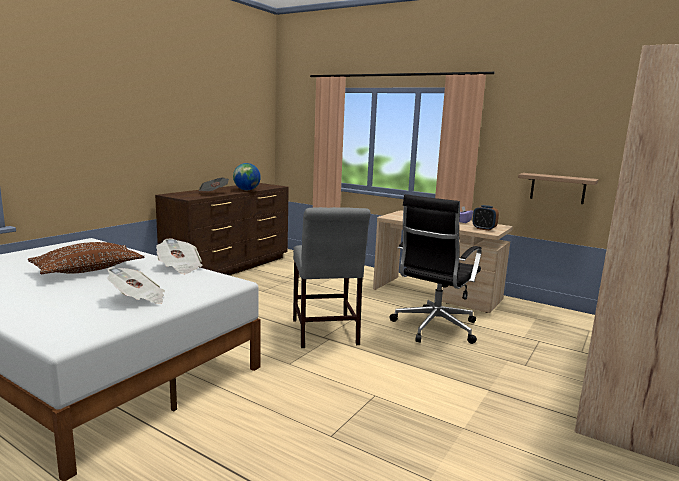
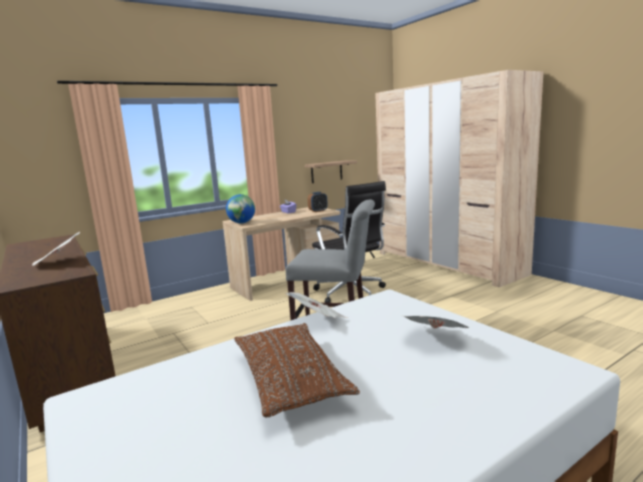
camera: 65 degrees left, 0 degrees up
globe [233,163,261,190] -> globe moved to [226,194,255,223]

